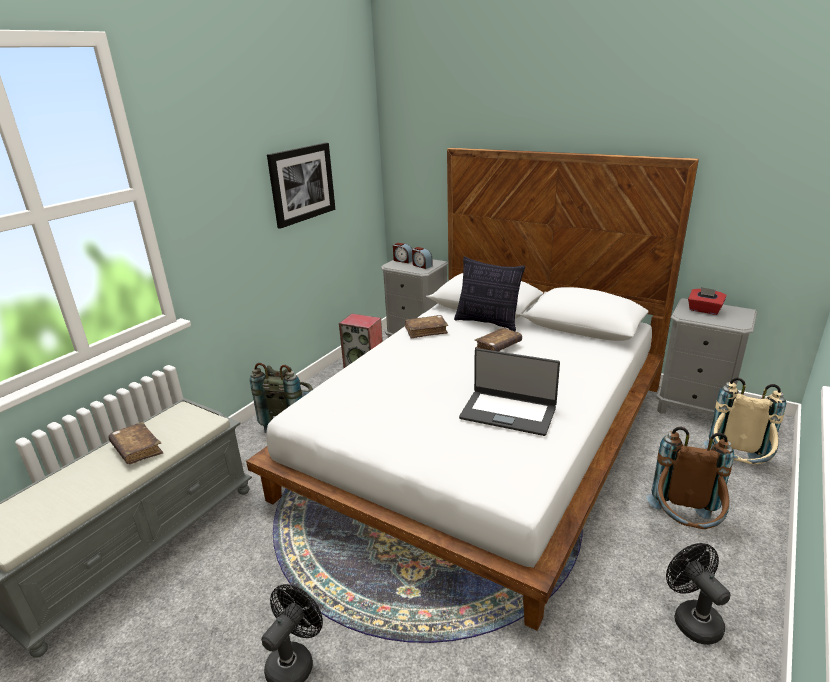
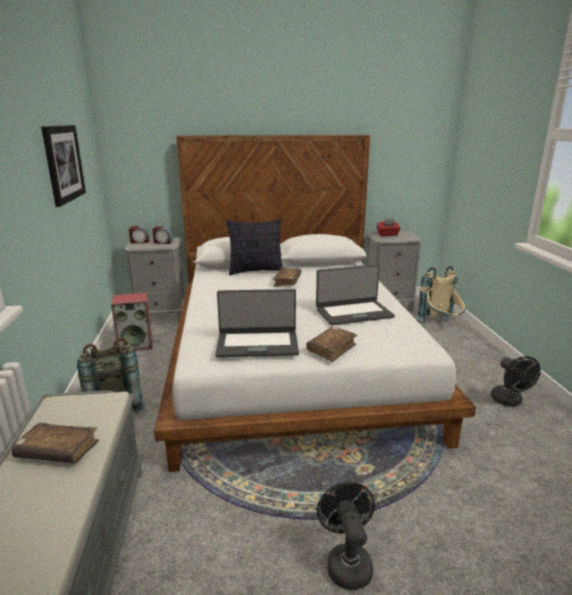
camera: 40 degrees left, 5 degrees down
brown book [405,315,448,338] -> brown book moved to [306,326,357,362]
brown backpack [647,427,734,529] -> none
black fan [666,543,731,645] -> black fan turned 135 degrees counterclockwise [491,356,541,406]
none -> laptop [215,289,299,357]

